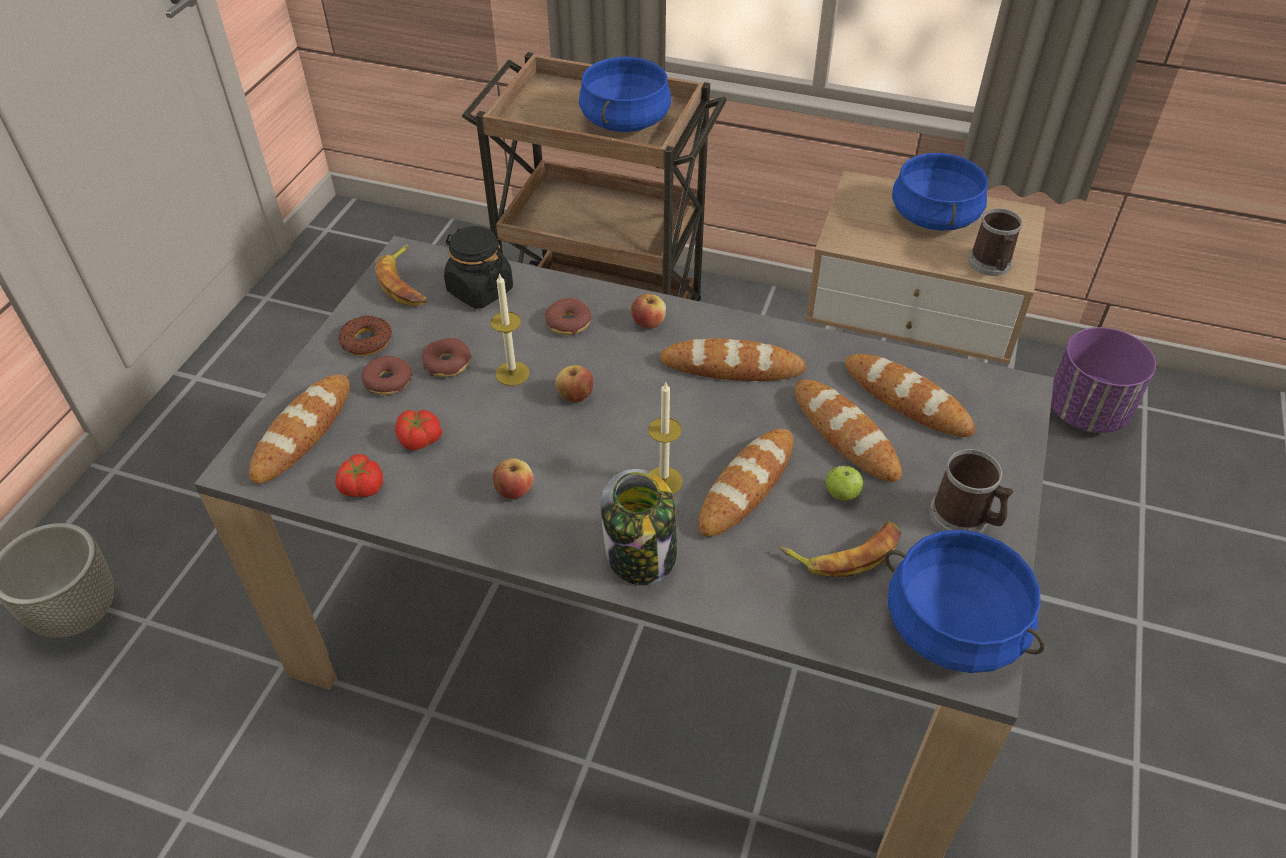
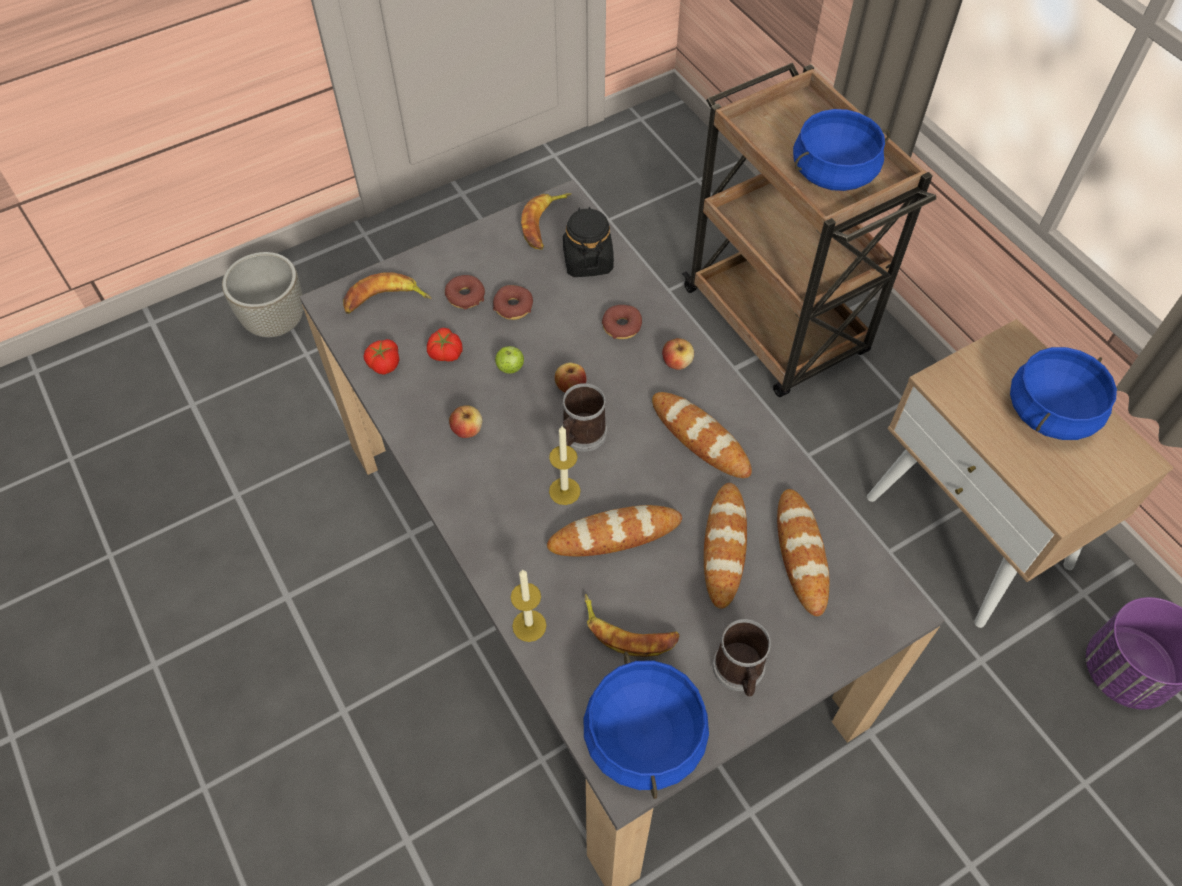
camera: 40 degrees right, 10 degrees up
bread [249,374,350,484] -> banana [343,272,431,314]
donut [338,315,392,356] -> none
candle [491,273,529,386] -> candle moved to [511,569,547,642]
jar [600,469,677,585] -> none
apple [825,466,863,501] -> apple moved to [495,346,524,374]
mug [968,208,1022,276] -> mug moved to [562,383,607,452]

